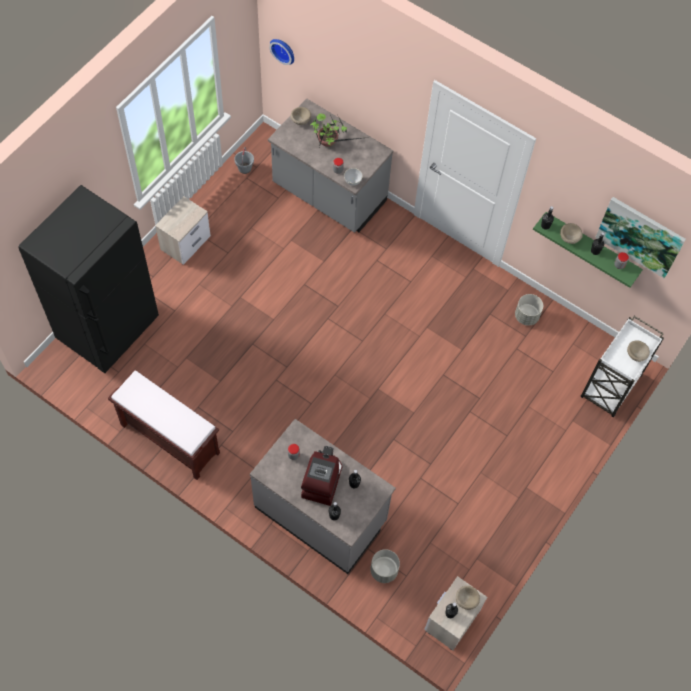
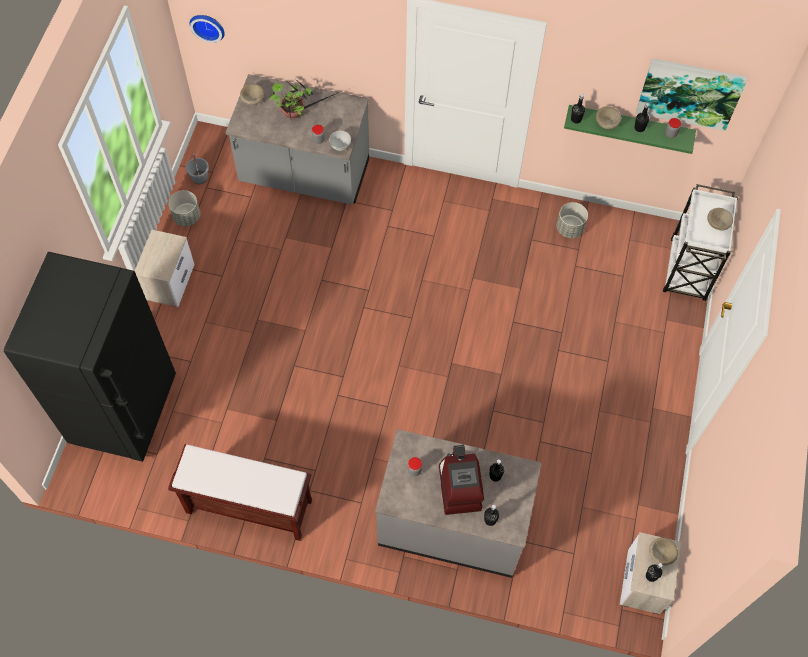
camera: 20 degrees left, 0 degrees up
grey planter [370,549,400,583] -> grey planter moved to [168,190,200,226]

